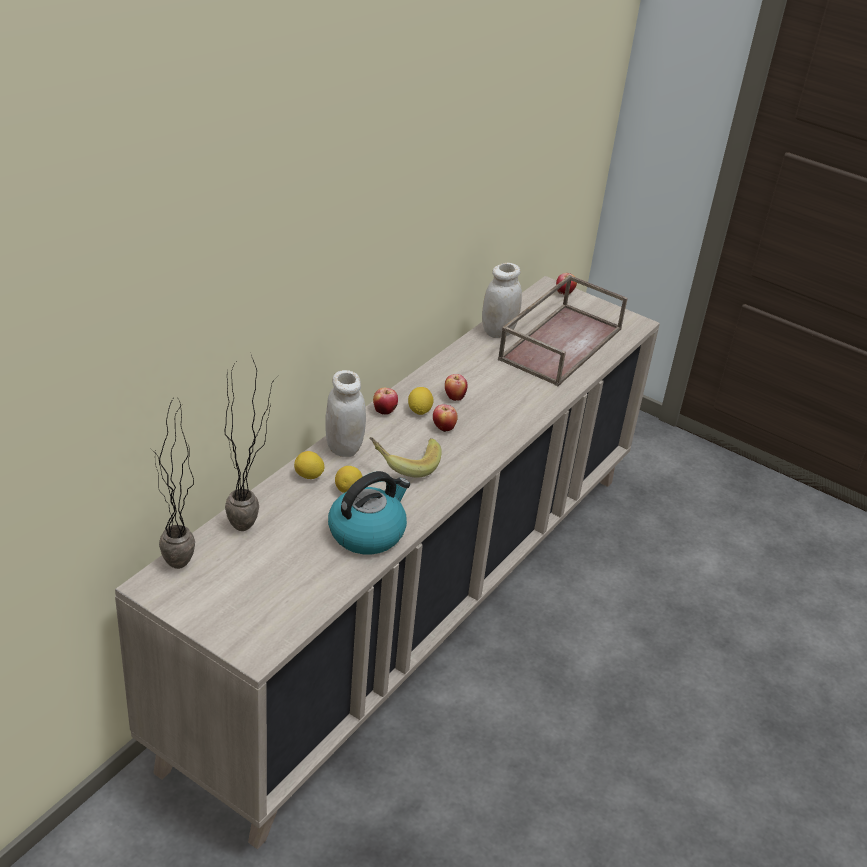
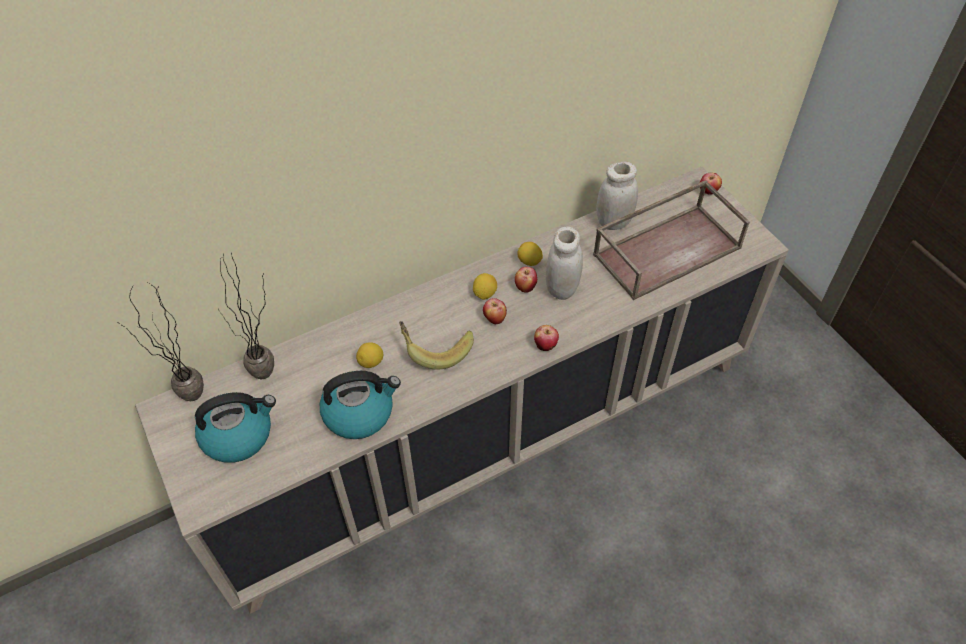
camera: 30 degrees right, 15 degrees up
lemon [294,451,325,479] -> lemon moved to [518,242,543,266]
white jar [325,370,366,457] -> white jar moved to [546,226,583,300]
apple [373,388,398,415] -> apple moved to [534,325,559,351]
none -> kettle [195,392,276,463]

